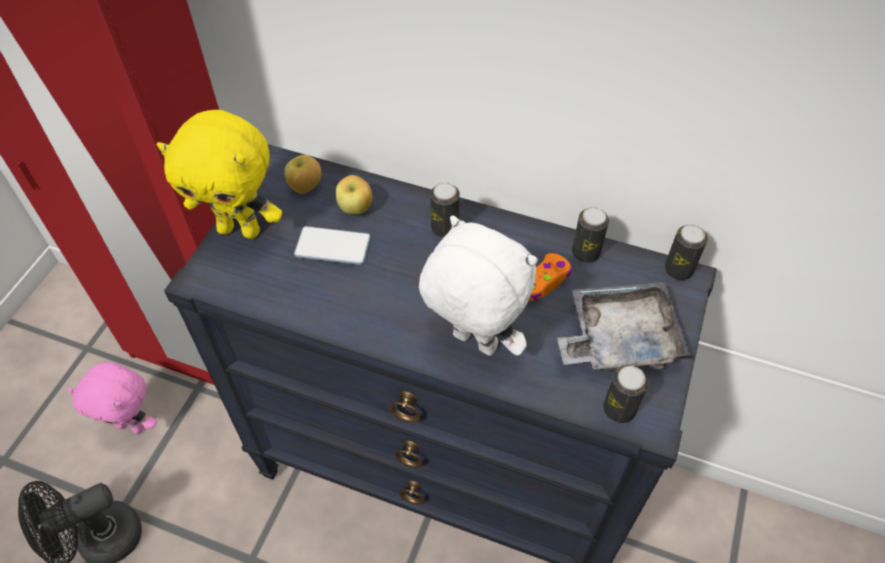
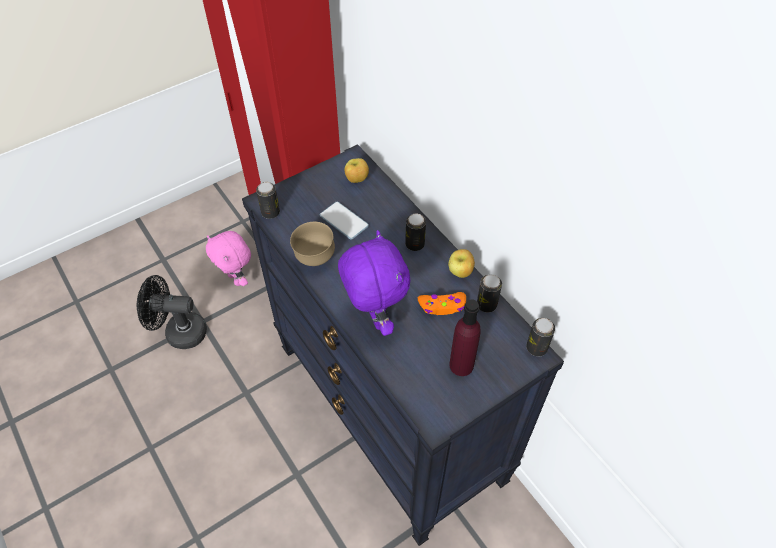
camera: 35 degrees right, 0 degrees up
yellow plush toy [157,110,282,239] -> none
apple [336,175,372,215] -> apple moved to [448,249,475,278]
white plush toy [419,216,538,356] -> purple plush toy [338,230,410,336]
grey tray [557,282,693,372] -> purple bottle [449,299,481,376]
can [603,365,648,423] -> can moved to [256,182,280,219]
none -> brown bowl [290,222,335,266]

